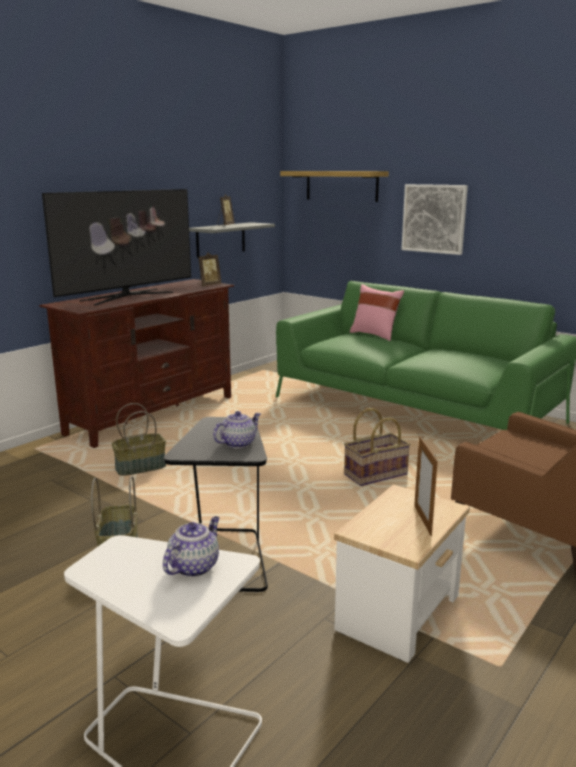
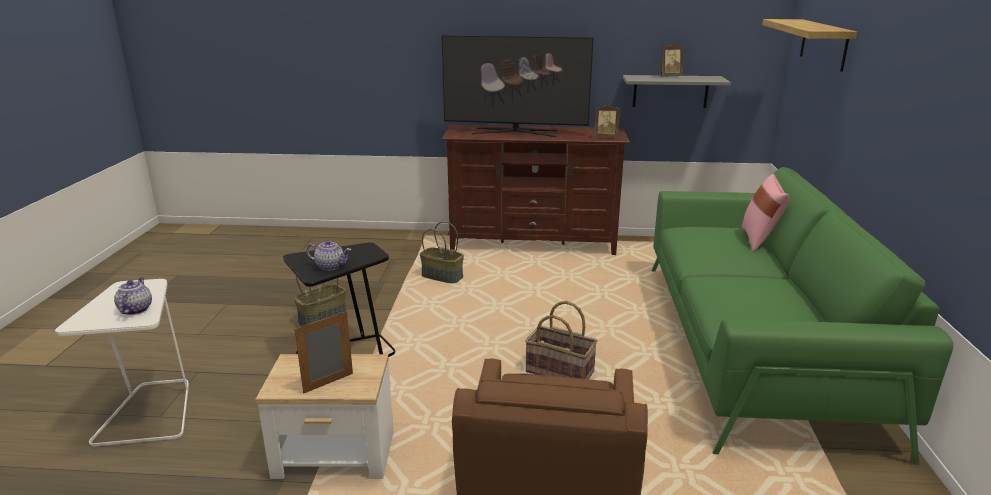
camera: 55 degrees right, 5 degrees up
teapot [163,516,220,577] -> teapot turned 90 degrees counterclockwise [114,277,152,315]
picture [401,184,468,255] -> none

